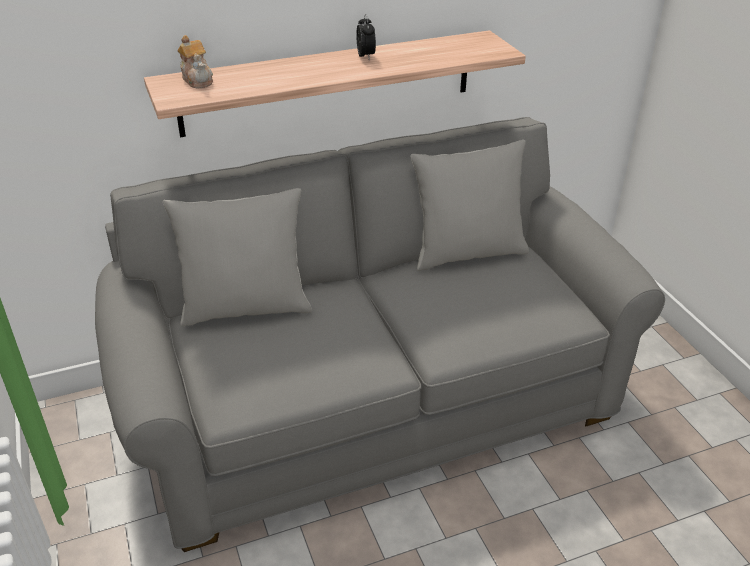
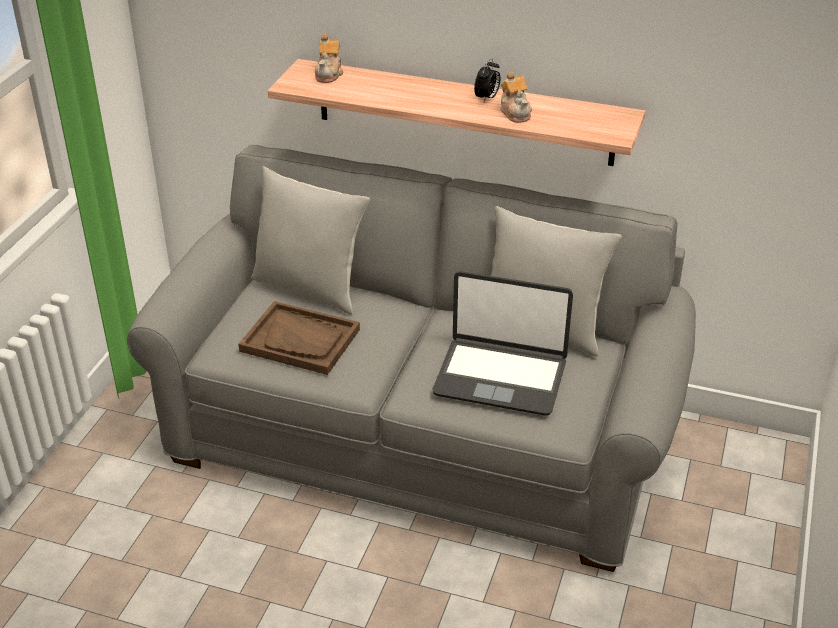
camera: 40 degrees right, 0 degrees up
none -> brown tray [238,301,360,375]
none -> laptop [432,271,573,416]
none -> teapot [501,72,532,123]

